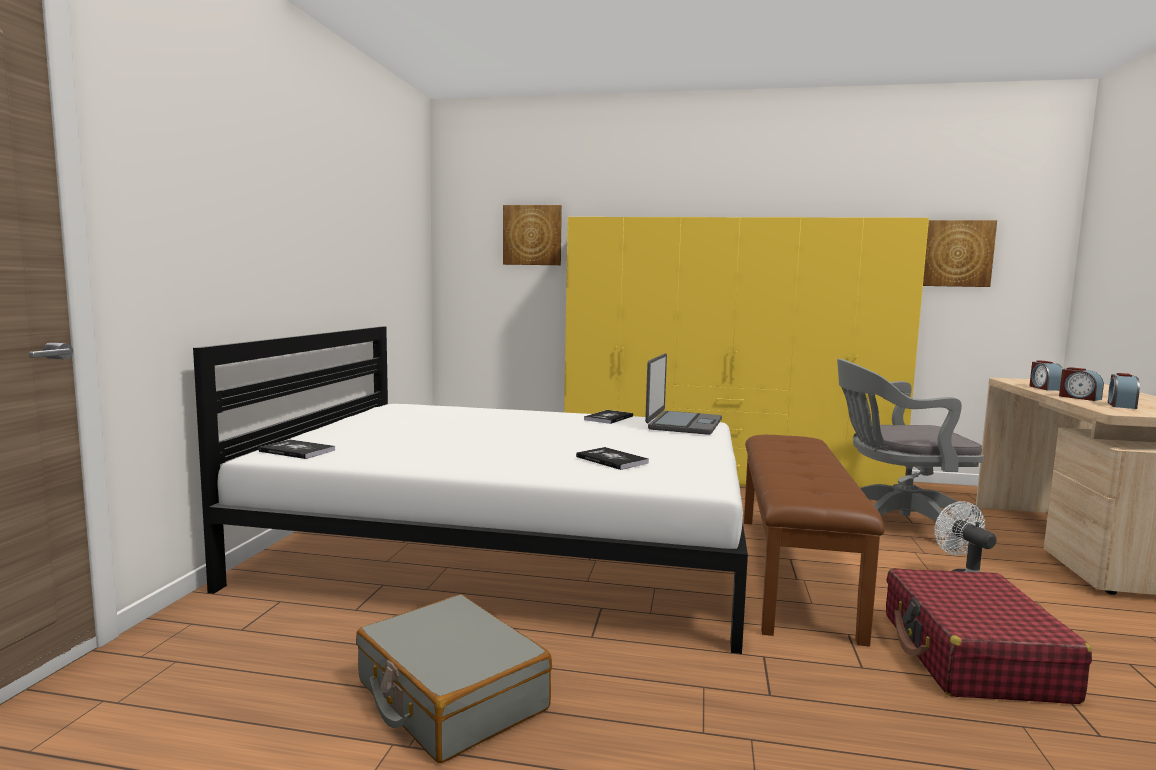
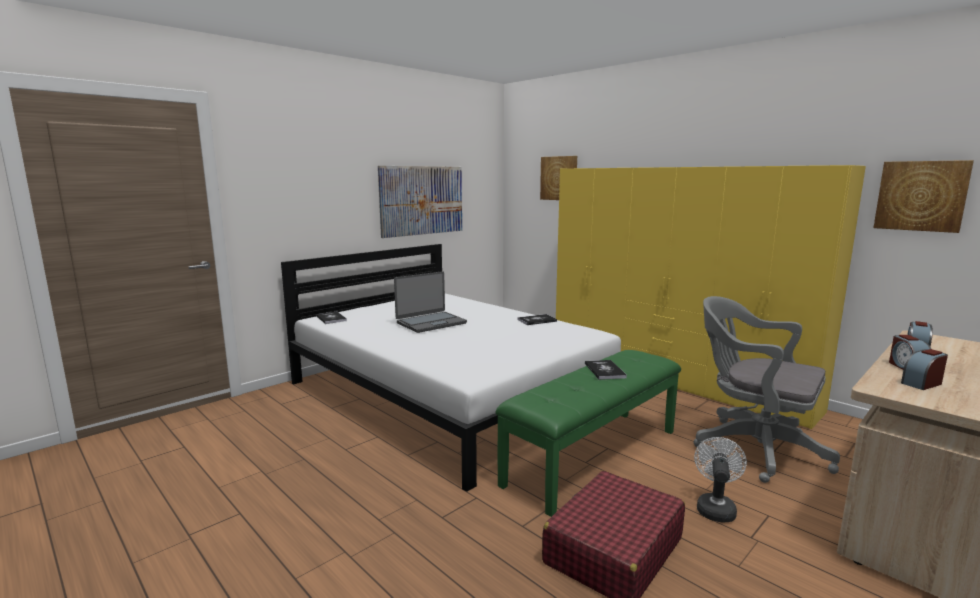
camera: 35 degrees right, 5 degrees up
grey suitcase [356,594,552,763] -> none
book [576,447,649,470] -> book moved to [585,360,627,380]
laptop [645,353,722,435] -> laptop moved to [394,271,467,333]
brown bench [744,435,884,647] -> green bench [496,350,681,517]
none -> picture [378,166,462,238]

